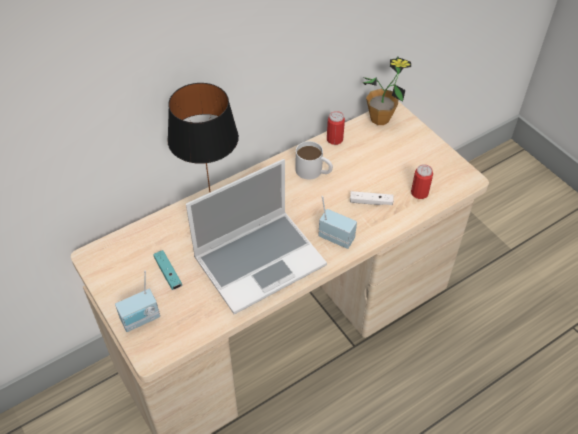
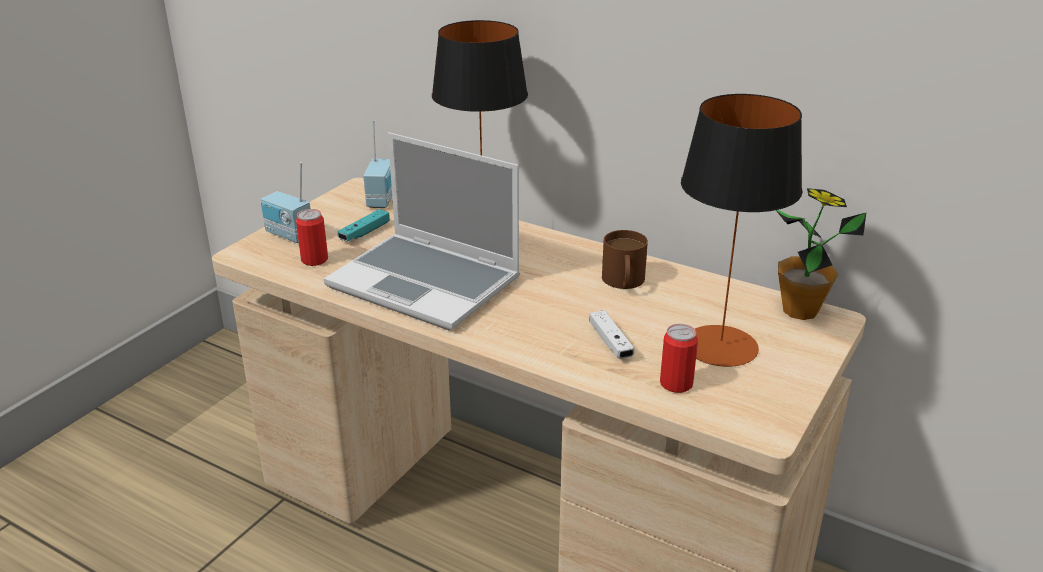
camera: 65 degrees right, 20 degrees down
white mug [295,141,333,179] -> brown mug [602,230,648,289]
radio [318,196,357,249] -> radio moved to [364,120,392,208]
can [327,111,345,145] -> can moved to [296,209,328,266]
none -> table lamp [681,94,803,367]

